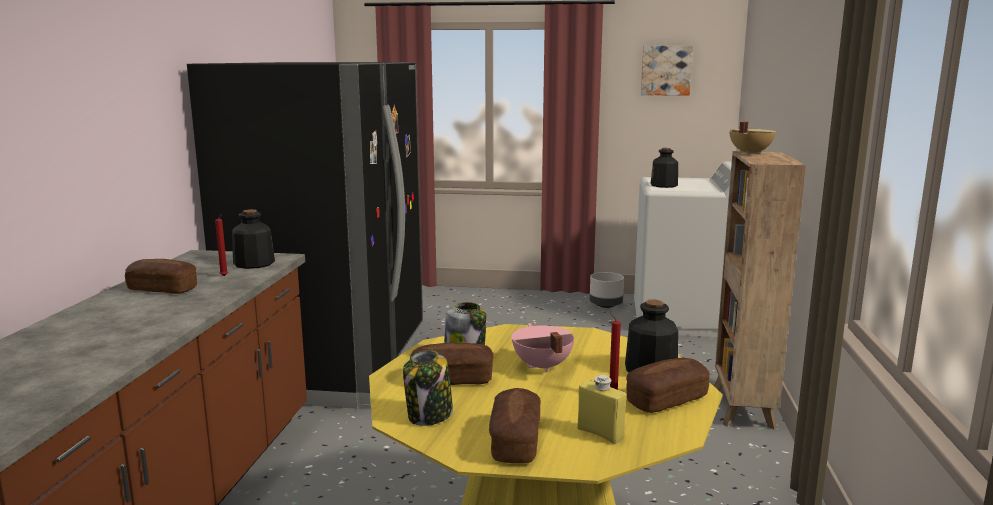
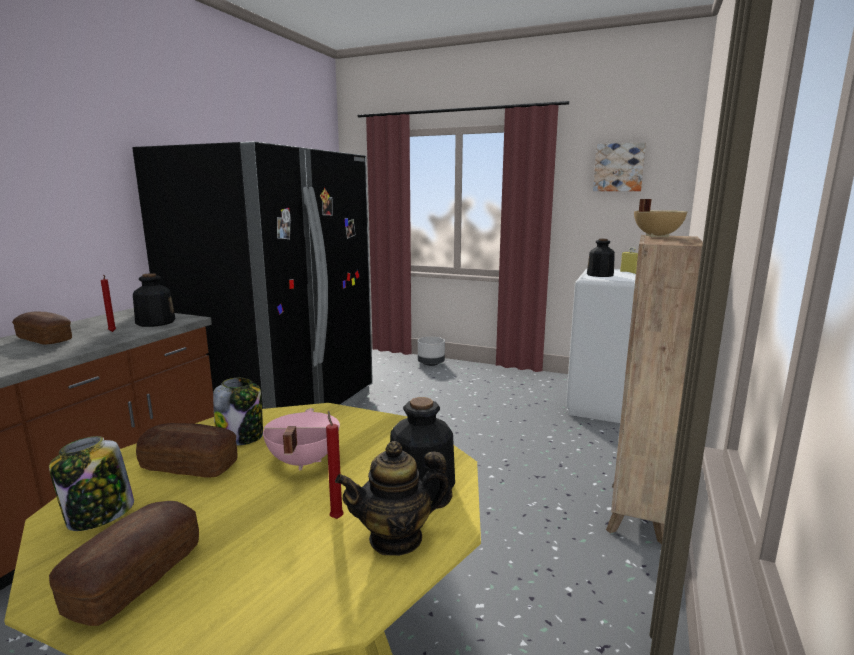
camera: 15 degrees right, 0 degrees up
yellow bottle [578,375,626,444] -> yellow bottle moved to [620,247,638,274]
grey planter [590,272,624,308] -> grey planter moved to [418,337,445,366]
bread [626,358,710,413] -> teapot [335,441,452,556]

